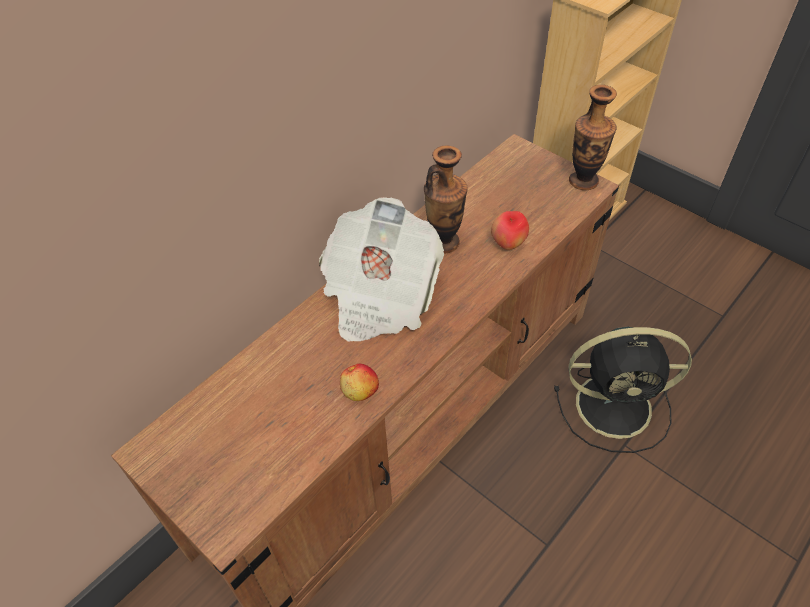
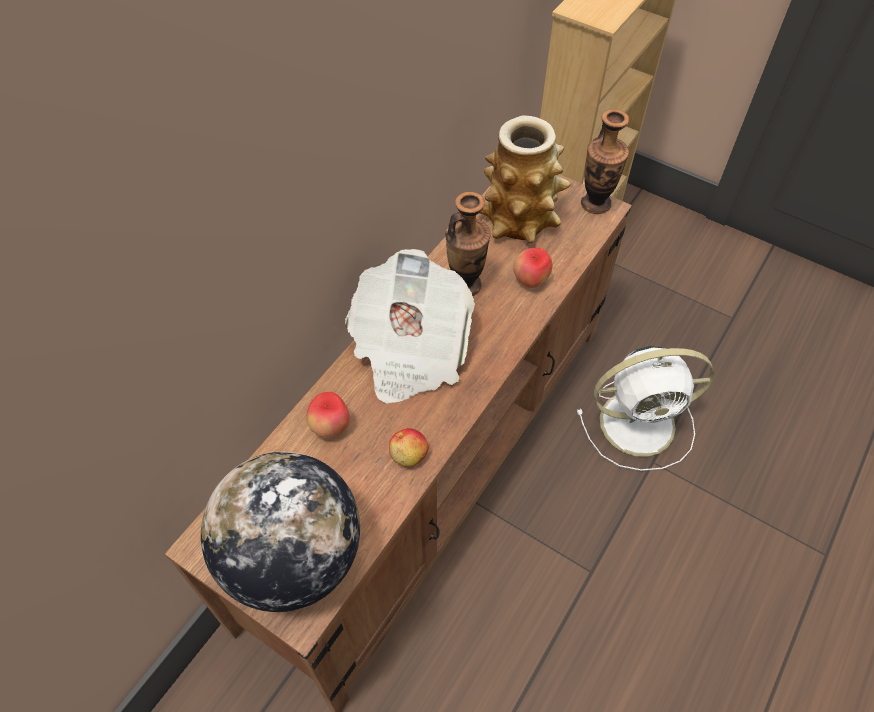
camera: 10 degrees left, 5 degrees up
black fan [554,327,692,453] -> white fan [577,346,714,471]
none -> globe [201,452,360,612]
none -> apple [307,392,350,438]
none -> vase [479,115,571,243]

